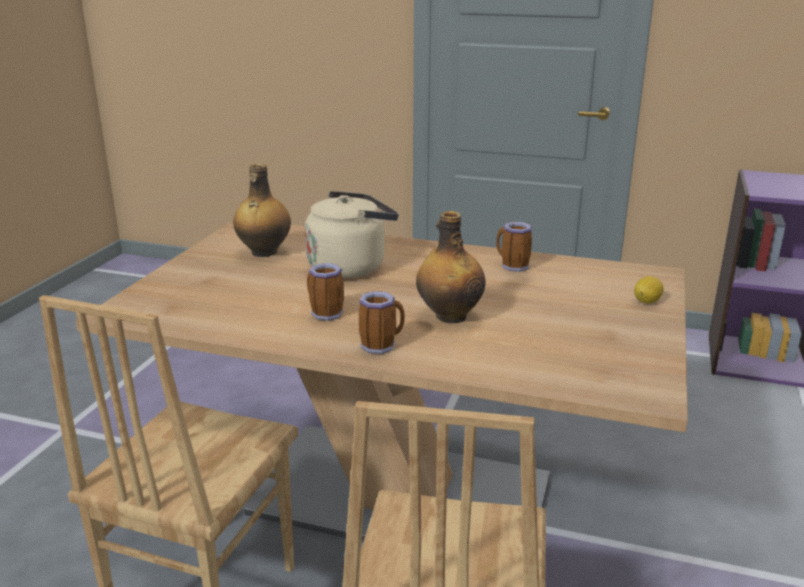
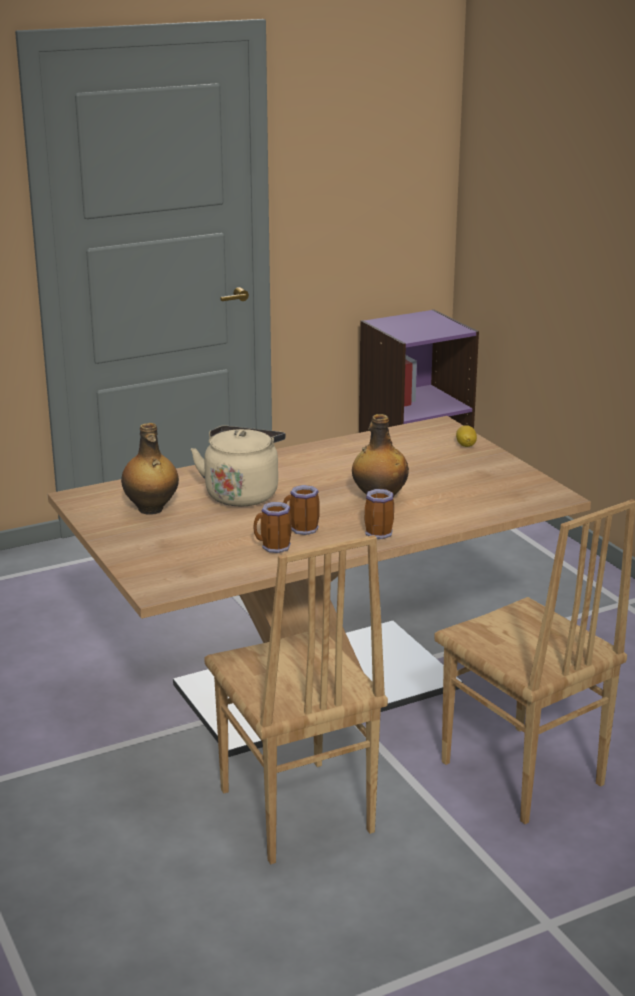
camera: 45 degrees left, 0 degrees up
mug [496,222,532,272] -> mug moved to [253,502,292,553]

